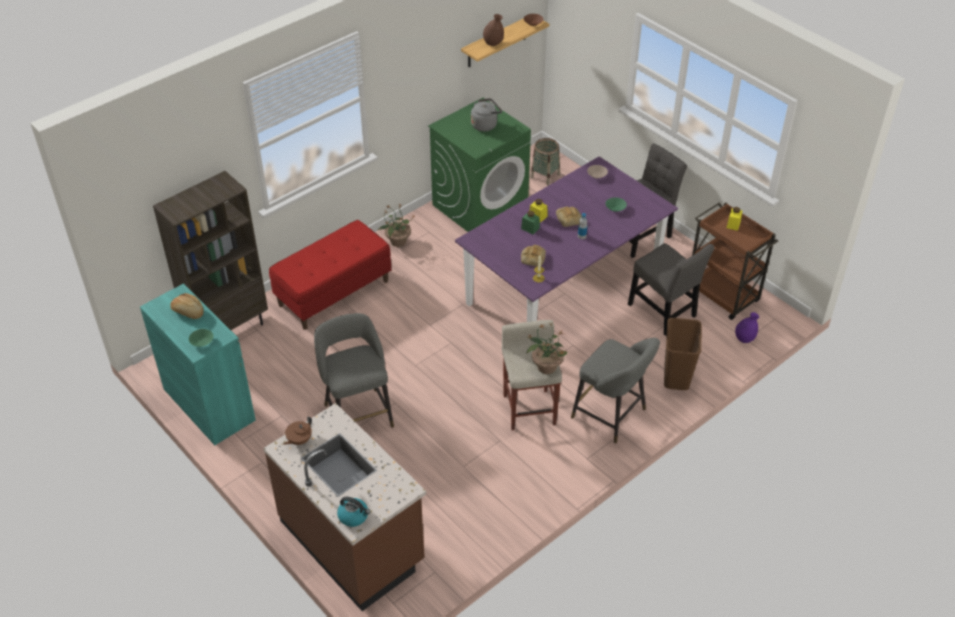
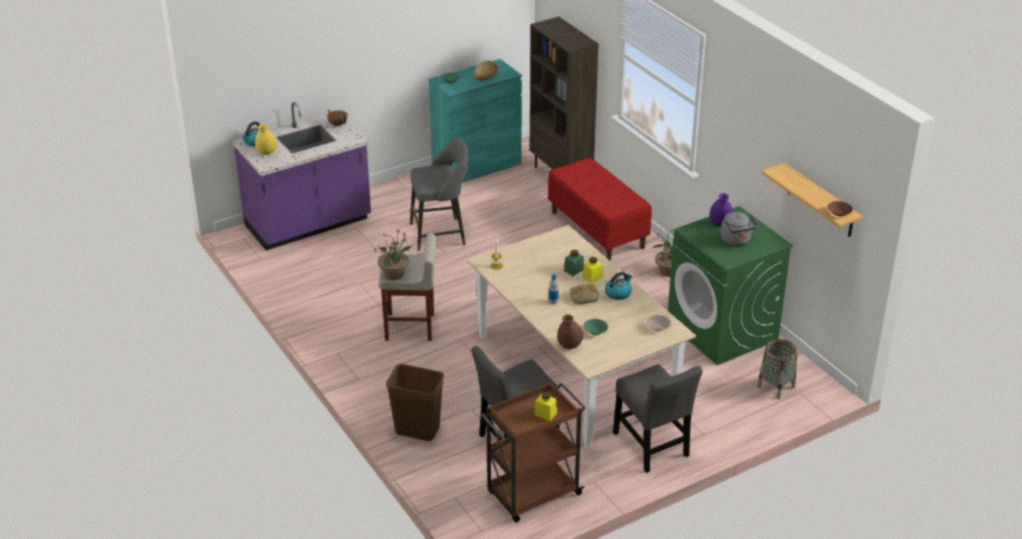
camera: 100 degrees right, 10 degrees down
brown counter [263,403,426,611] -> purple counter [233,102,371,250]
purple dining table [455,157,678,322] -> beige dining table [467,225,696,449]
brown vase [483,14,504,46] -> brown vase moved to [557,314,583,349]
bread [521,245,546,266] -> none
grey stool [571,338,660,443] -> none
purple vase [735,312,759,343] -> purple vase moved to [710,193,733,226]
none -> yellow vase [255,124,277,155]
none -> kettle [605,272,632,300]

